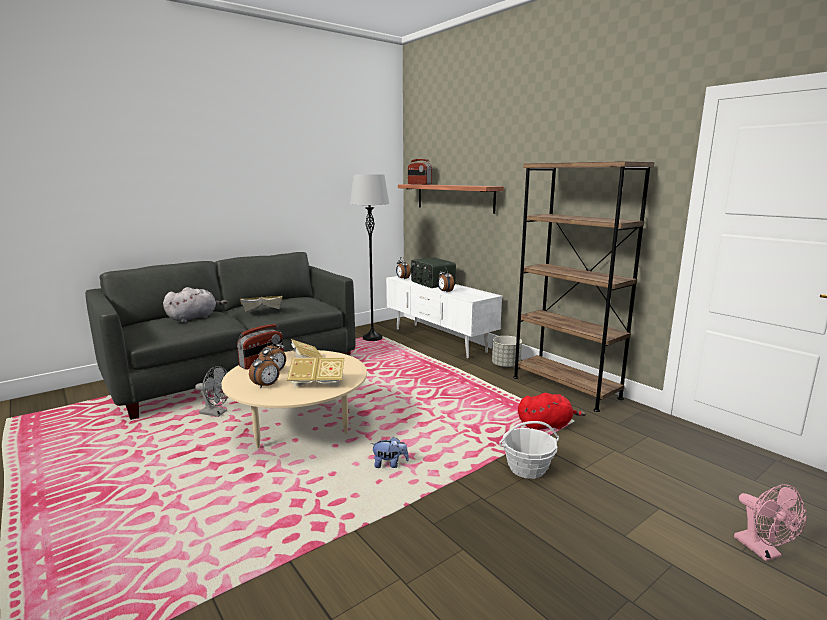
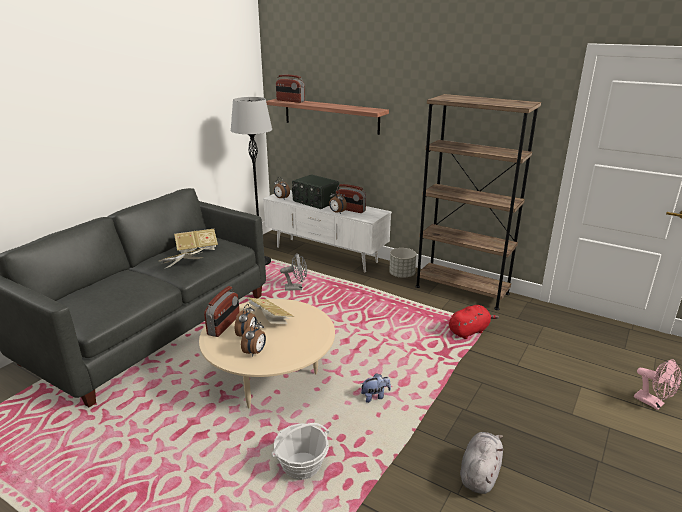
camera: 20 degrees left, 10 degrees up
grey plush toy [163,287,227,323] -> grey plush toy moved to [460,432,503,494]
grey fan [195,366,228,417] -> grey fan moved to [280,253,307,291]
book [287,357,344,387] -> book moved to [174,229,218,254]
basket [499,421,559,479] -> basket moved to [271,423,329,480]
none -> radio [336,184,366,213]

